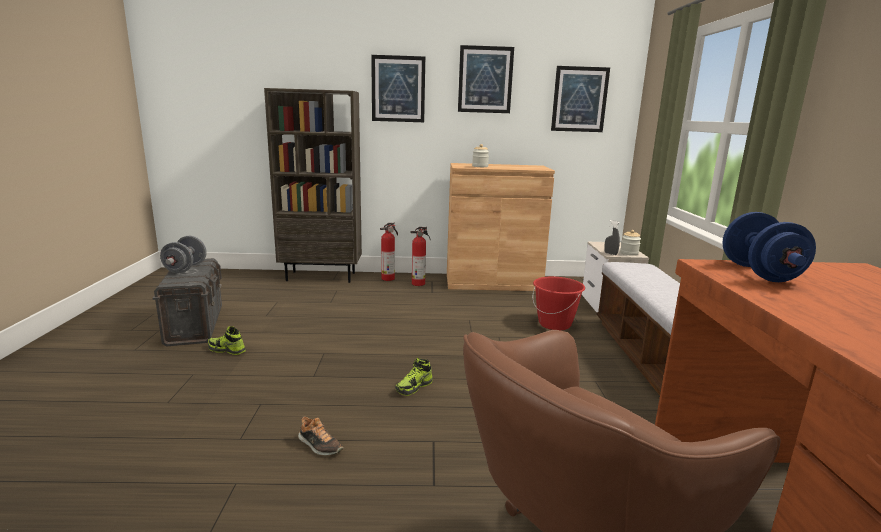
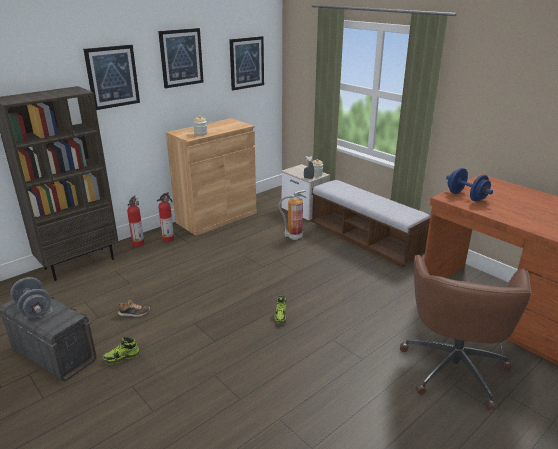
camera: 40 degrees left, 10 degrees up
shoe [298,416,343,456] -> shoe moved to [118,300,150,317]
red bucket [533,277,585,330] -> fire extinguisher [278,190,307,240]

